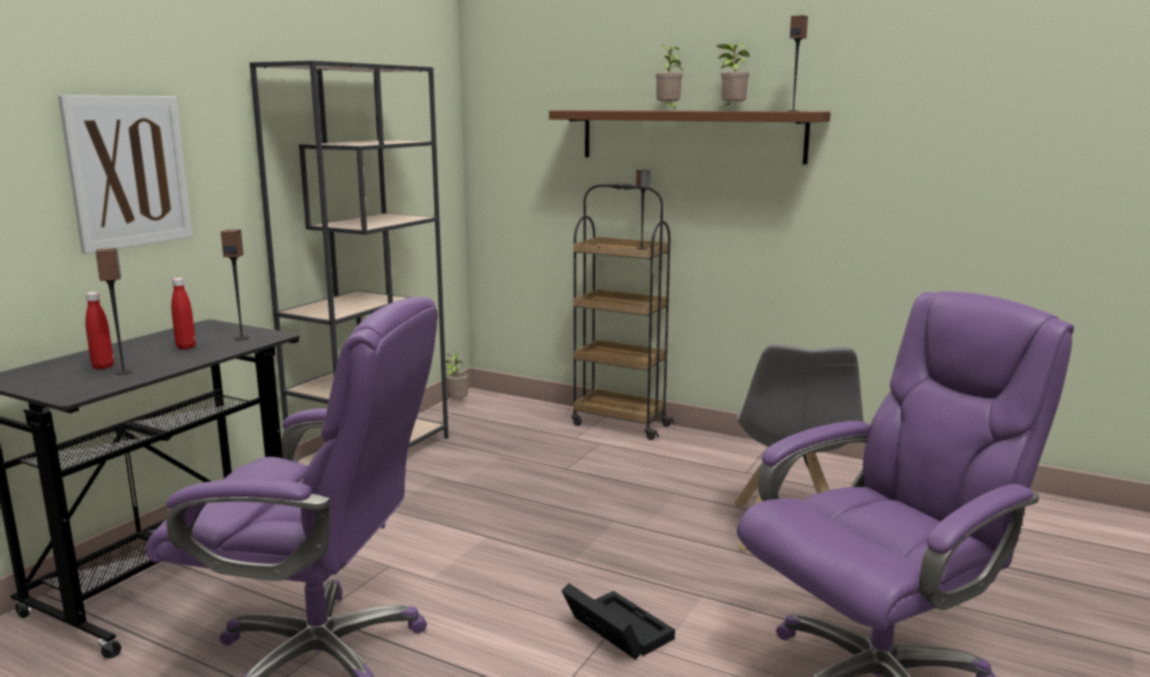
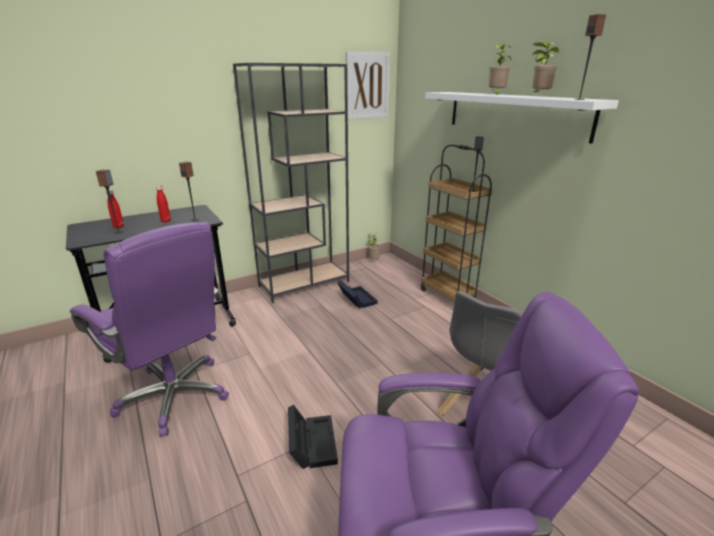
camera: 30 degrees right, 10 degrees up
picture [58,95,193,254] -> picture moved to [346,52,390,119]
brown shelf [549,110,831,165] -> white shelf [425,92,619,143]
none -> black storage box [337,280,378,309]

